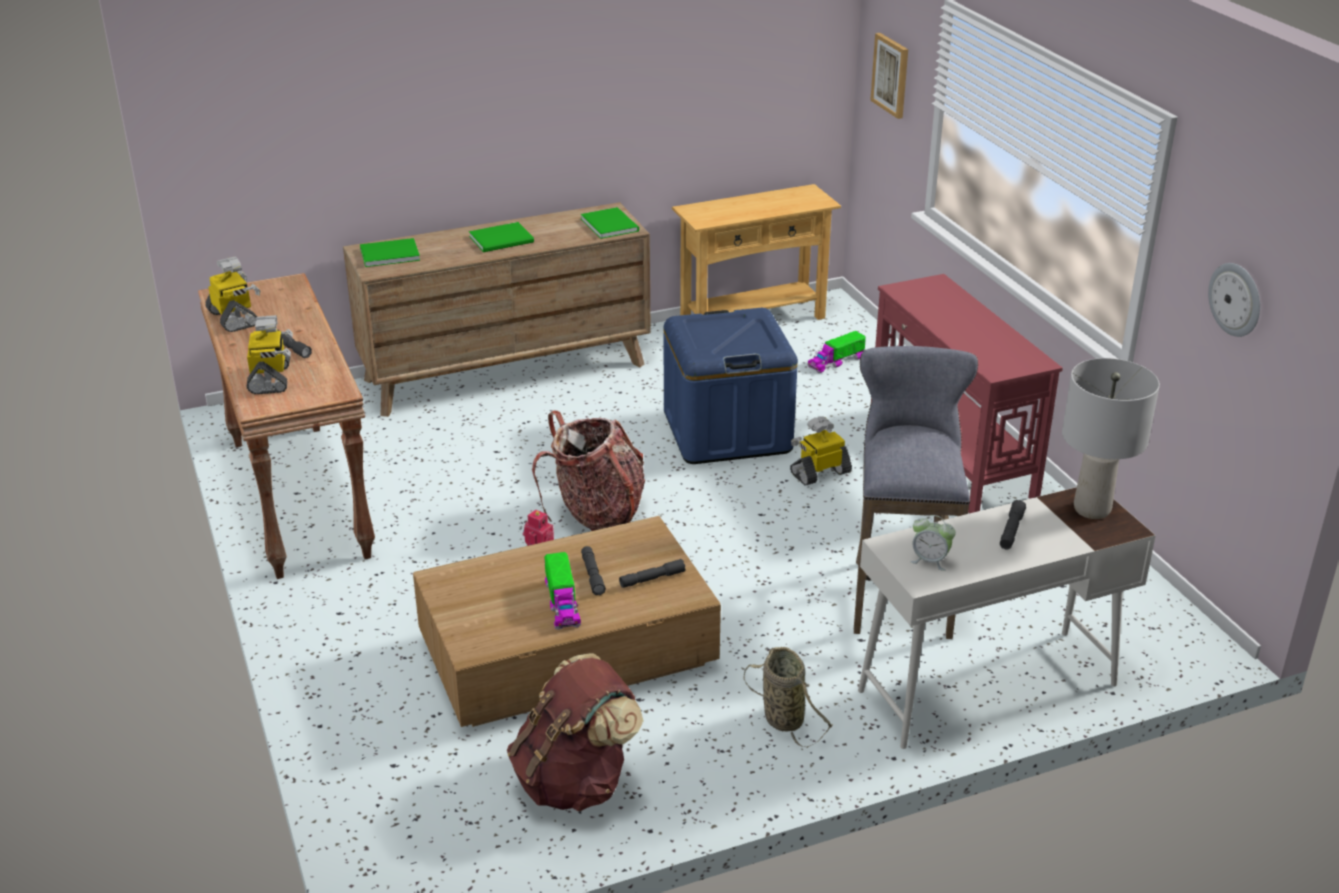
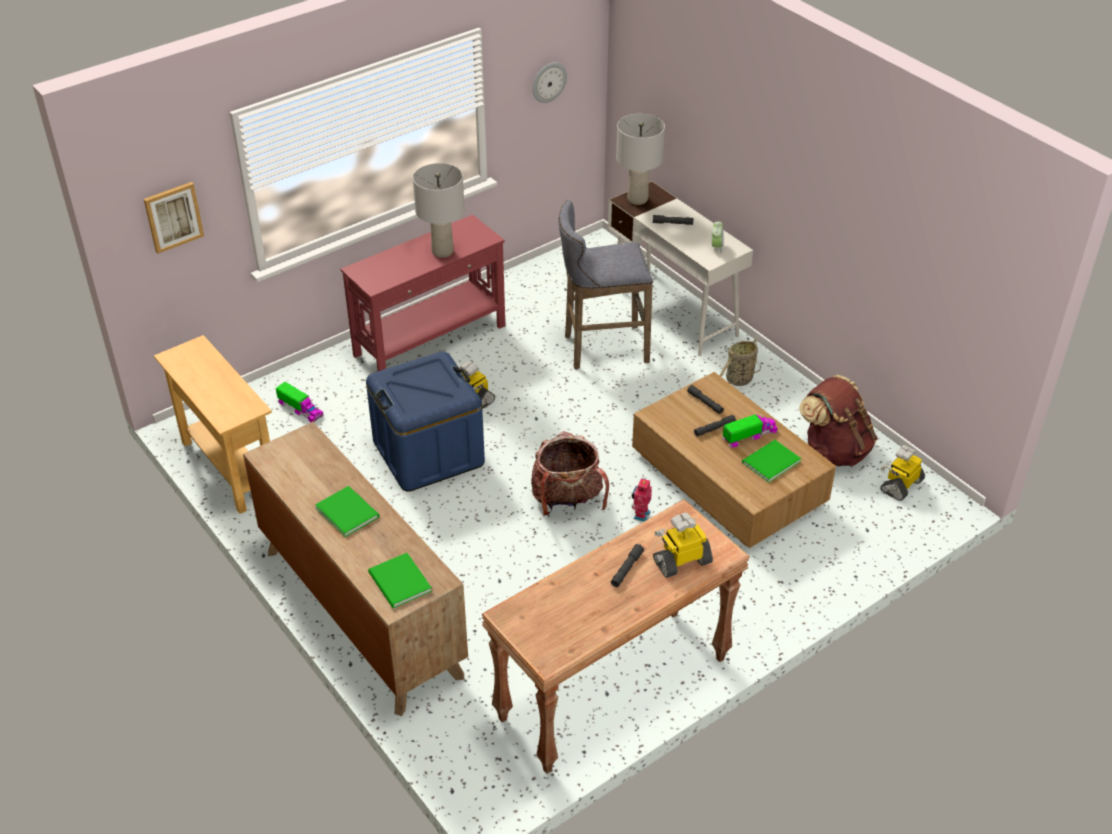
camera: 105 degrees left, 10 degrees up
toy robot [205,257,260,332] -> toy robot moved to [880,445,925,501]
green book [580,207,639,239] -> green book moved to [742,440,801,483]
none -> grey table lamp [413,163,465,258]

